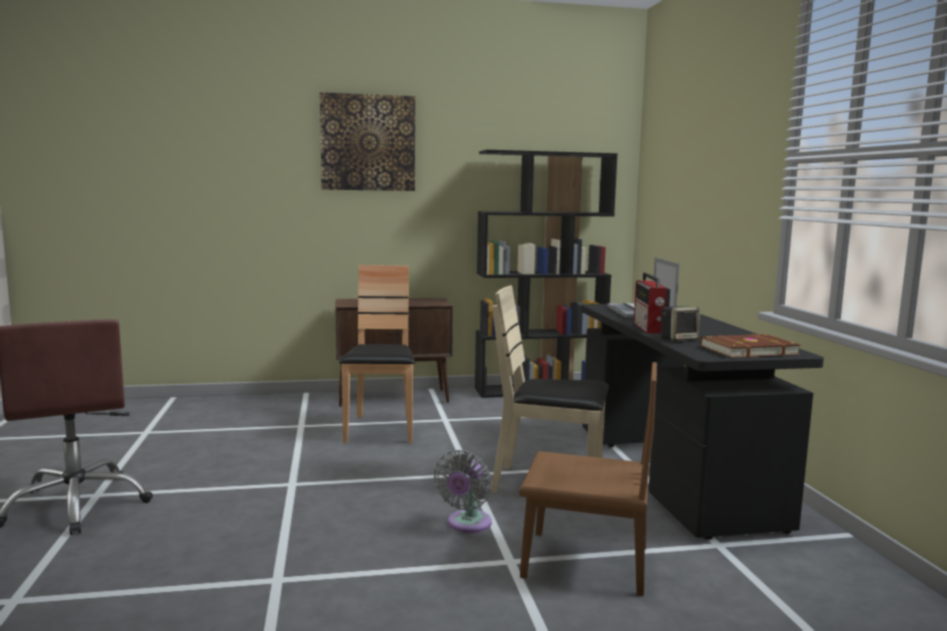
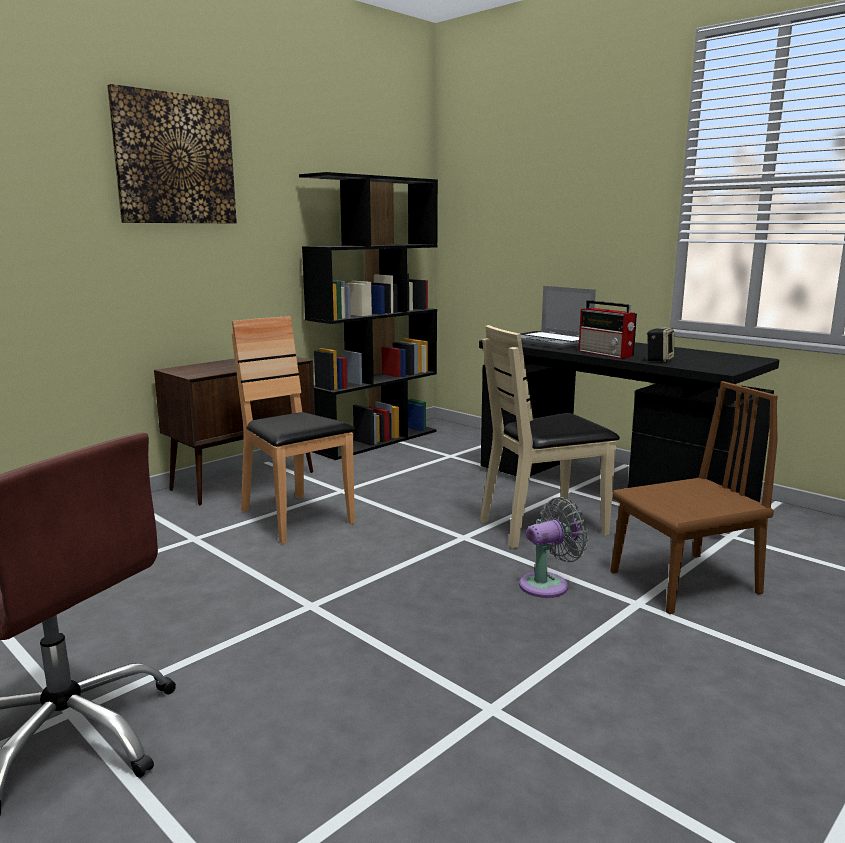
camera: 35 degrees left, 5 degrees up
grey fan [434,450,492,533] -> grey fan turned 105 degrees counterclockwise [519,497,588,598]
brown book [700,334,800,358] -> none

